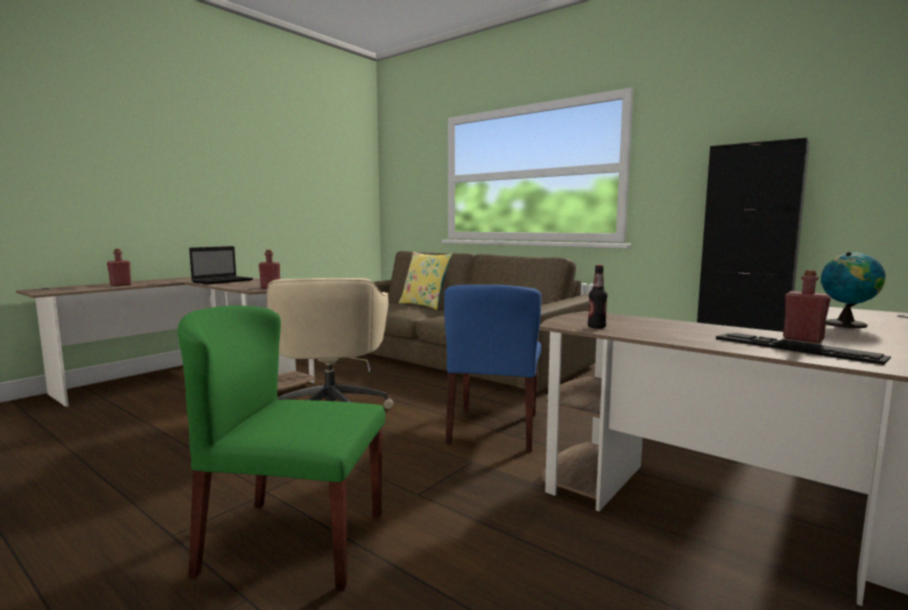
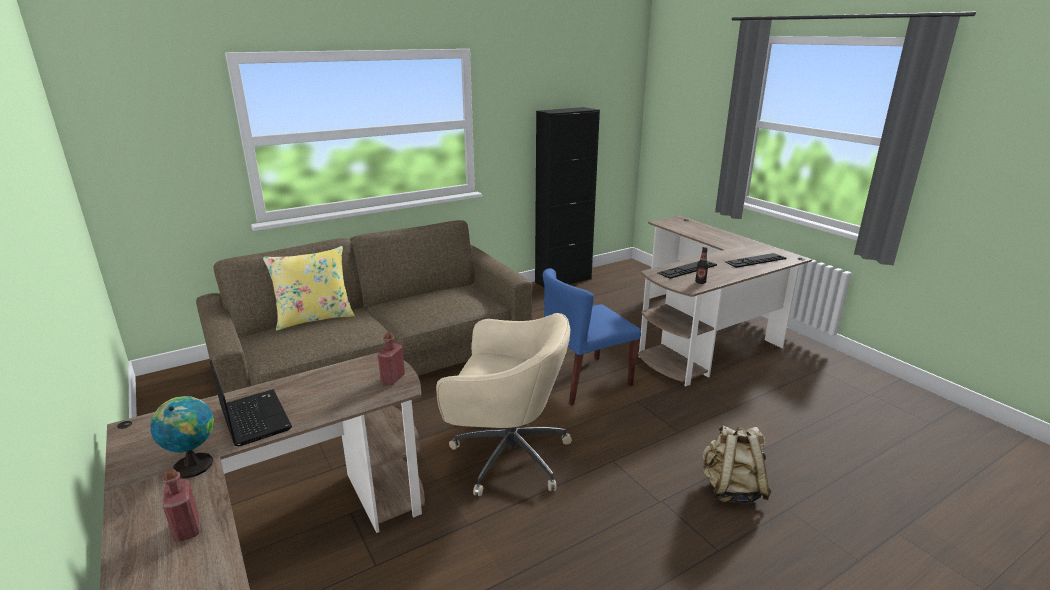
camera: 70 degrees left, 15 degrees up
green chair [178,306,385,591] -> beige backpack [702,425,772,503]
blue chair [444,285,542,451] -> blue chair turned 120 degrees clockwise [543,268,641,405]
red bottle [783,270,831,343] -> none
globe [821,252,886,328] -> globe moved to [150,396,214,478]
none -> keyboard [657,261,717,279]

